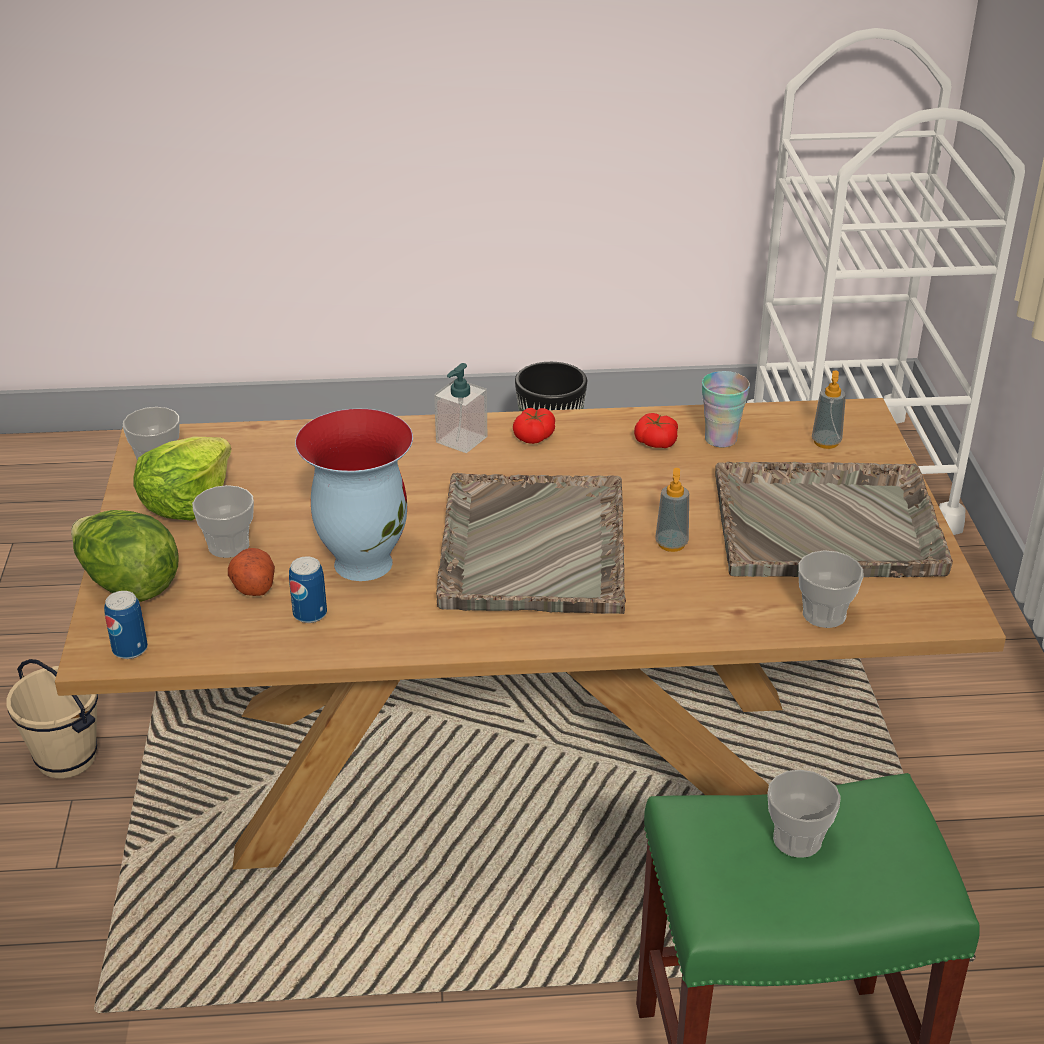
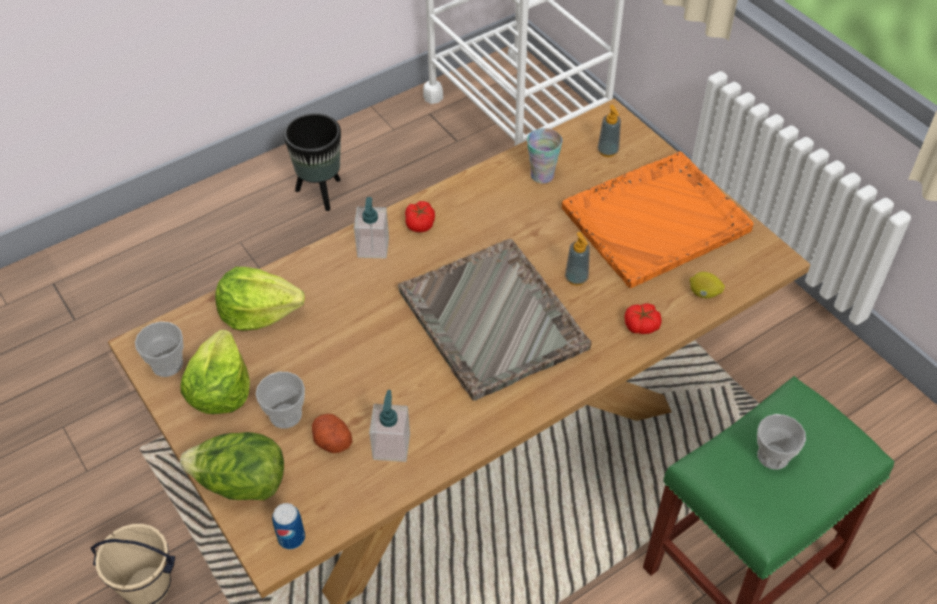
camera: 30 degrees left, 15 degrees up
can [289,557,327,623] -> soap dispenser [369,390,410,462]
vase [295,409,413,581] -> none
tomato [634,413,678,448] -> tomato moved to [624,303,662,334]
grey tray [715,462,953,578] -> orange tray [562,151,754,288]
cup [798,550,863,628] -> lemon [689,272,725,298]
none -> lettuce [215,267,305,331]

